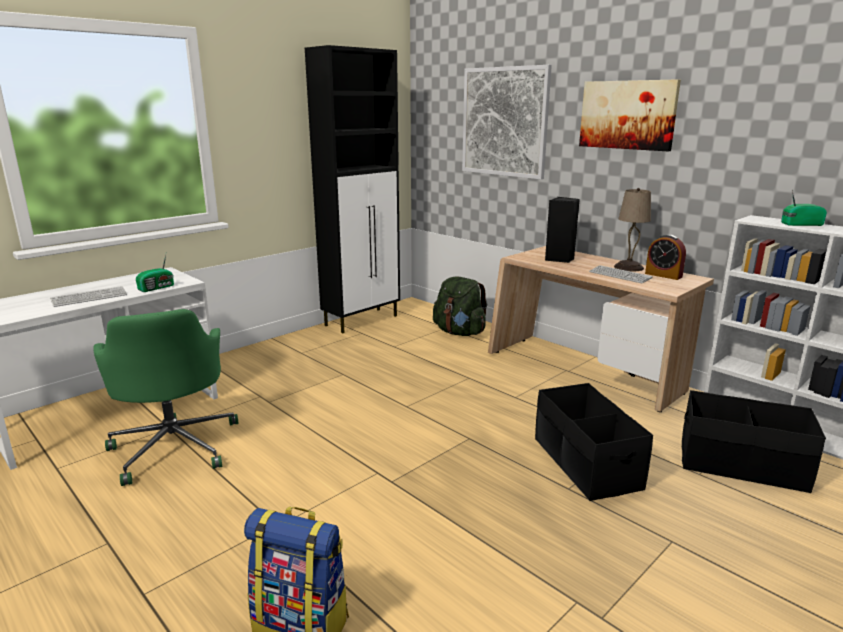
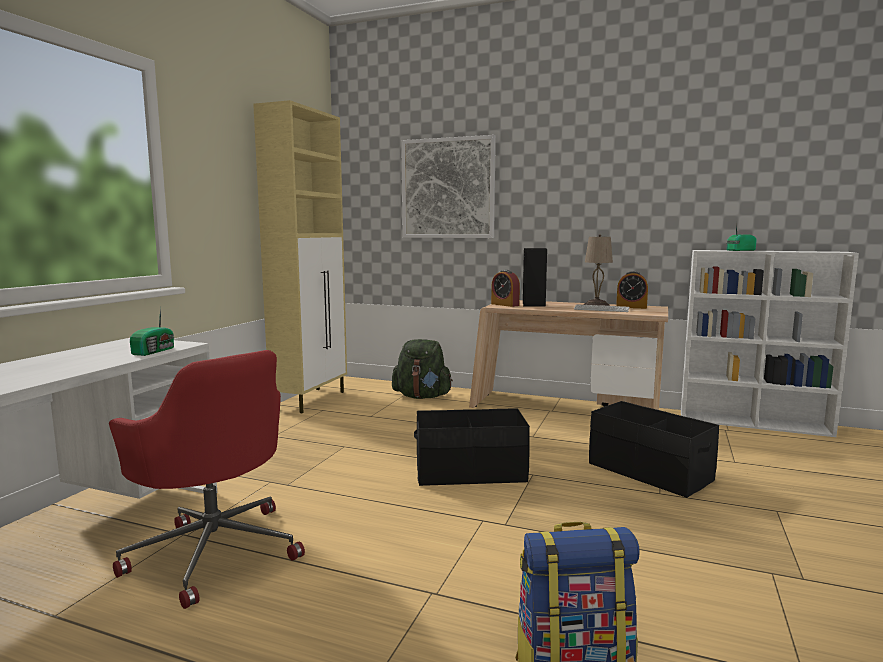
camera: 25 degrees left, 10 degrees down
keyboard [50,286,127,307] -> none
green office chair [93,309,239,486] -> red office chair [109,350,305,609]
black cabinet [305,45,400,334] -> beige cabinet [253,100,347,413]
picture [579,79,681,151] -> none
black storage box [682,390,826,493] -> black storage box moved to [414,408,530,486]
none -> alarm clock [491,270,520,307]

